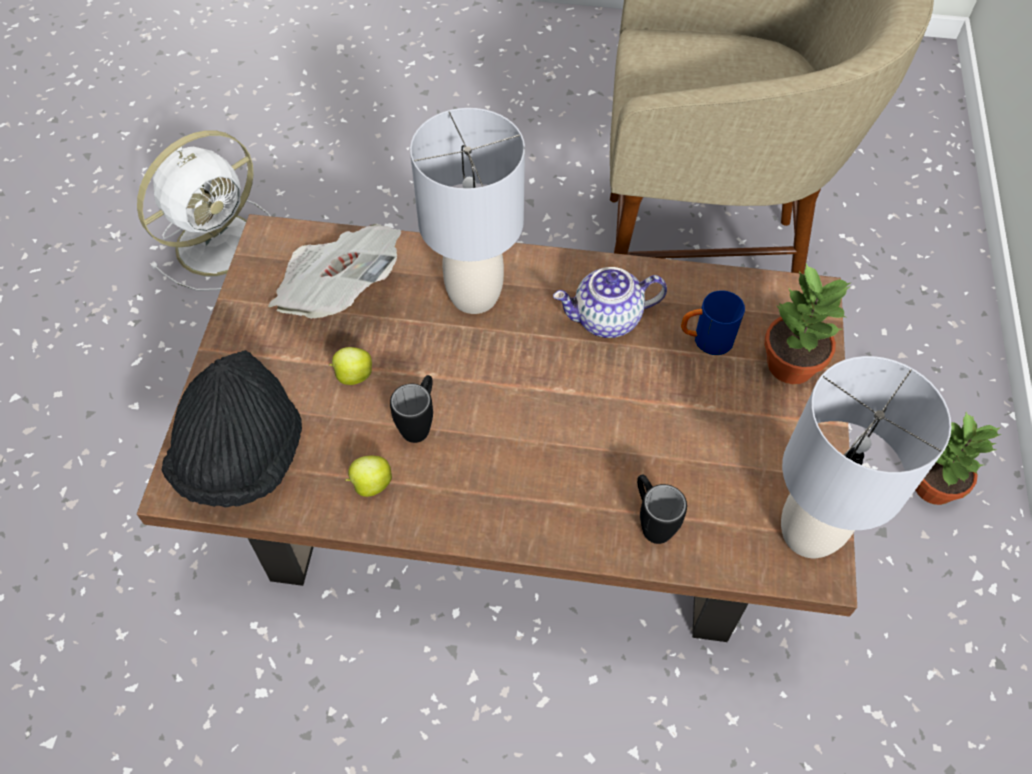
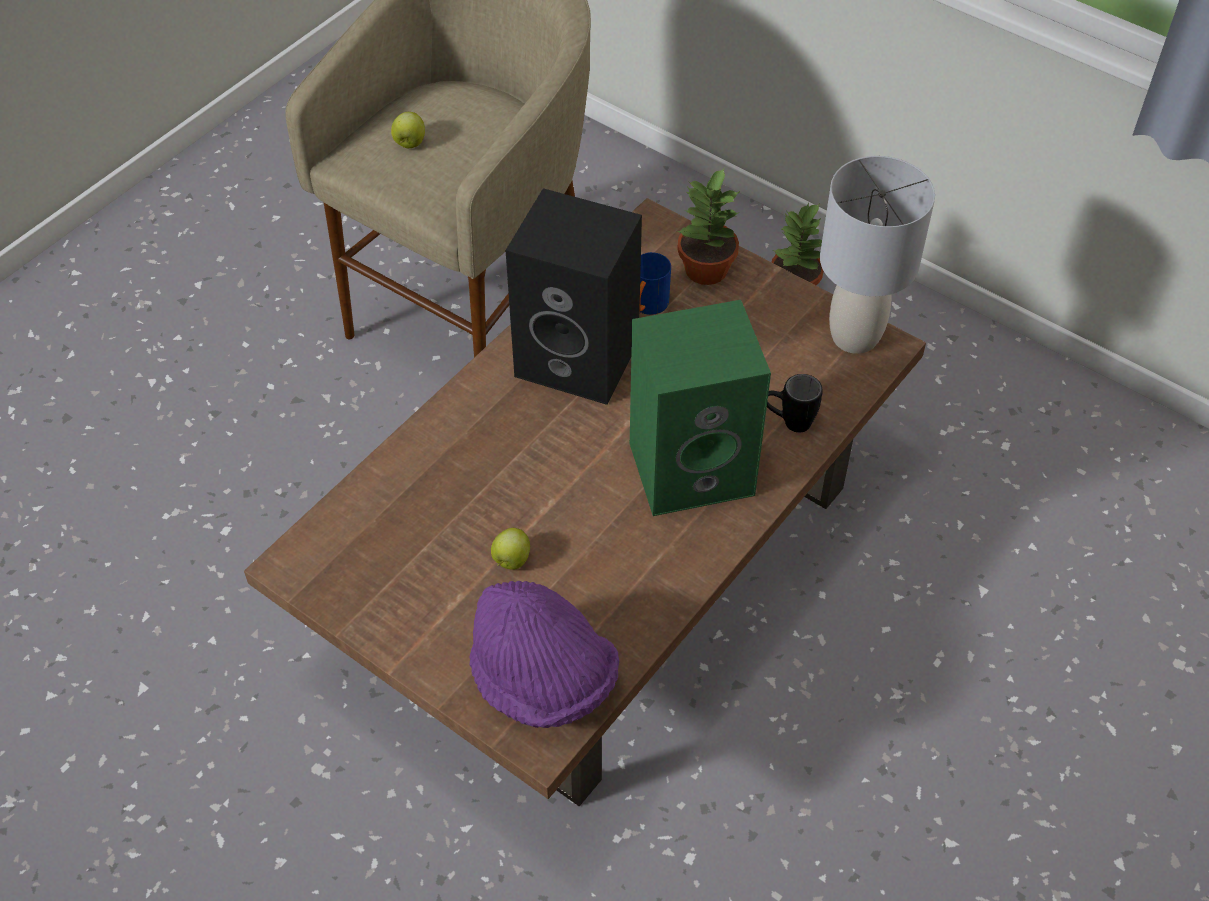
camera: 60 degrees left, 5 degrees down
white fan [137,130,270,291] -> none
black hat [162,350,302,508] -> purple hat [469,581,619,728]
newspaper [268,224,402,319] -> none
apple [345,456,392,497] -> apple moved to [391,112,425,148]
black mug [390,375,433,443] -> none
grey table lamp [410,108,525,314] -> none
teapot [553,267,667,338] -> black speaker [506,188,642,405]
none -> green speaker [630,300,771,516]

